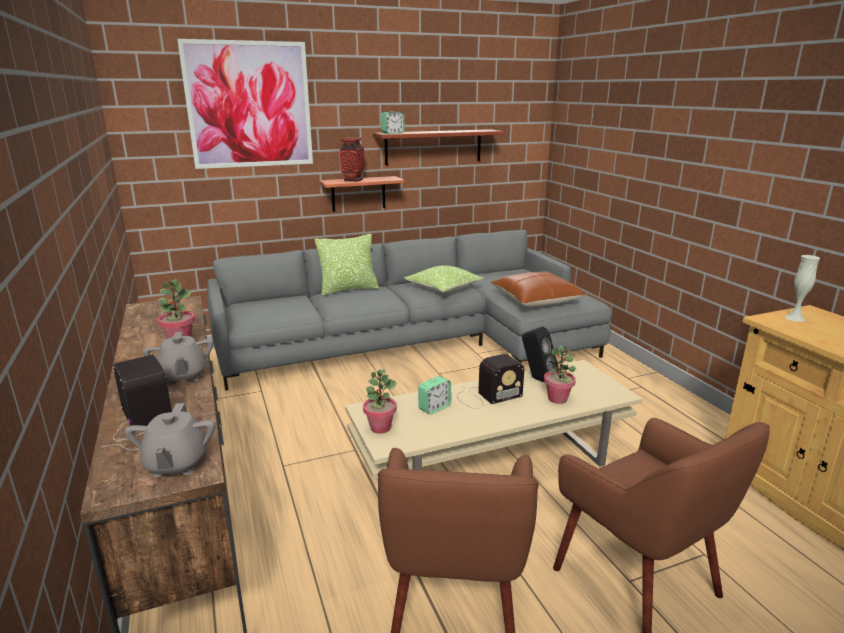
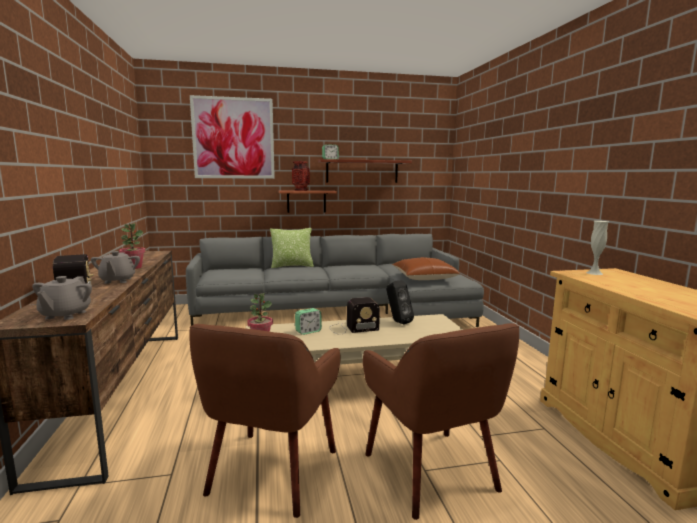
camera: 10 degrees right, 10 degrees down
pillow [404,265,484,292] -> none
potted plant [544,346,576,404] -> none

